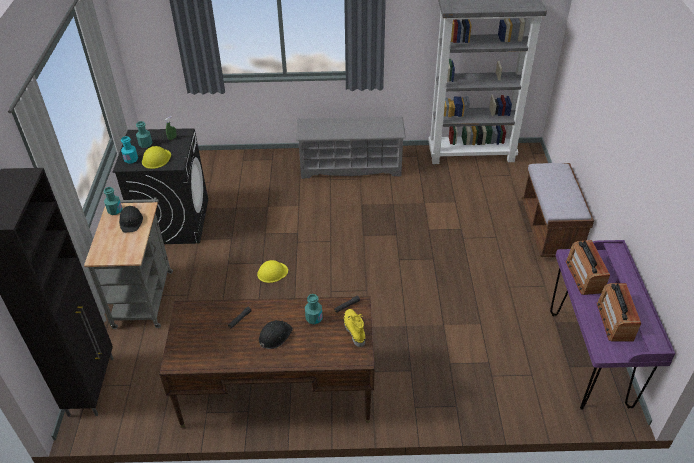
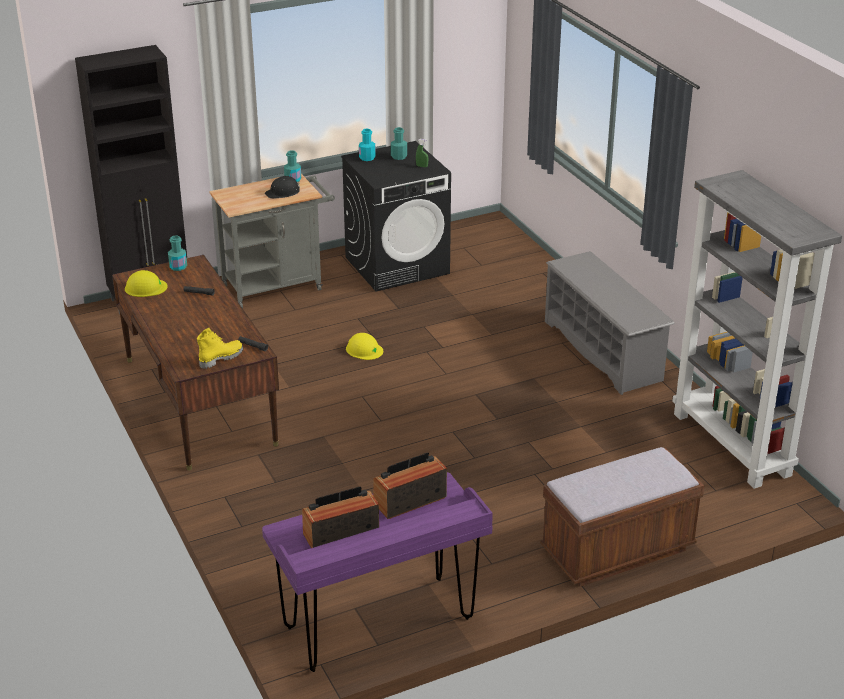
camera: 65 degrees right, 10 degrees down
yellow hard hat [142,146,171,169] -> yellow hard hat moved to [125,270,168,297]
black hard hat [259,320,293,349] -> none
turquoise bottle [305,294,323,325] -> turquoise bottle moved to [168,235,187,271]

